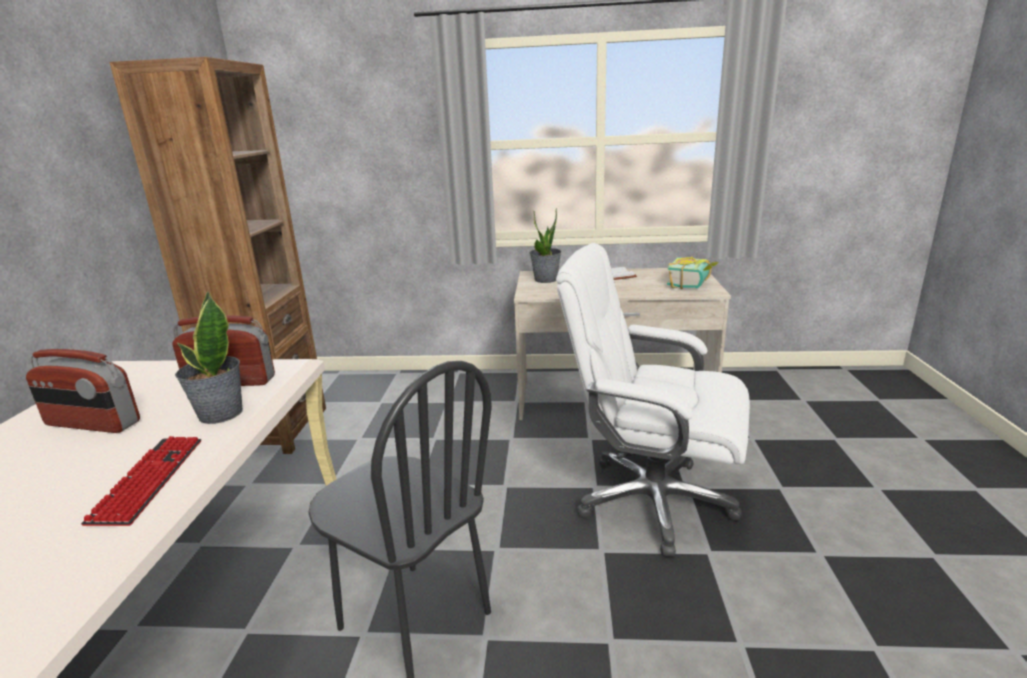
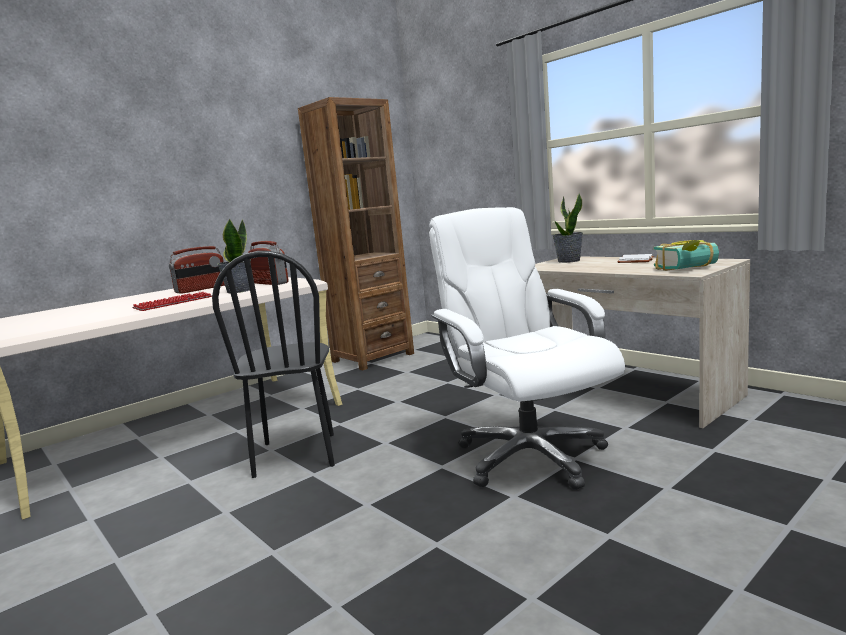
camera: 45 degrees right, 10 degrees down
radio [26,349,140,433] -> radio turned 105 degrees counterclockwise [169,246,225,294]

